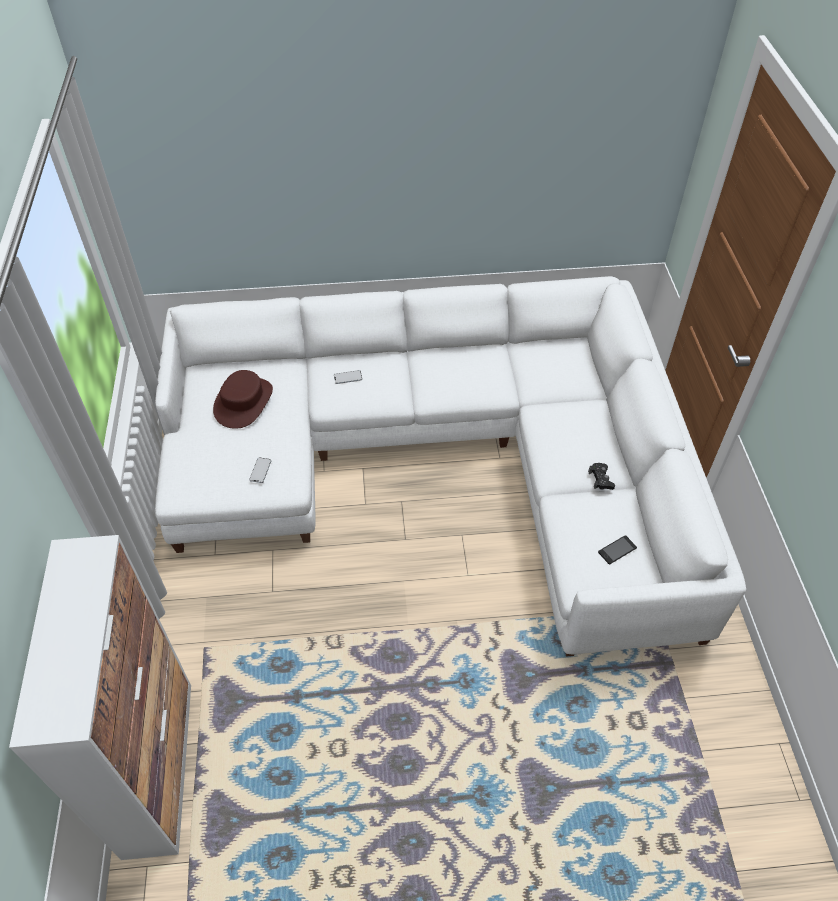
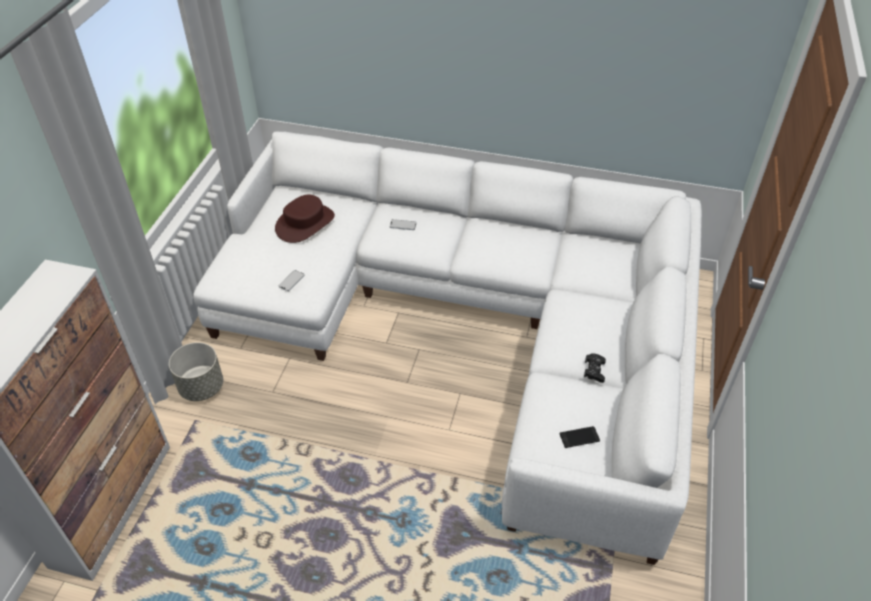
camera: 20 degrees right, 5 degrees down
none -> grey planter [169,342,223,401]

